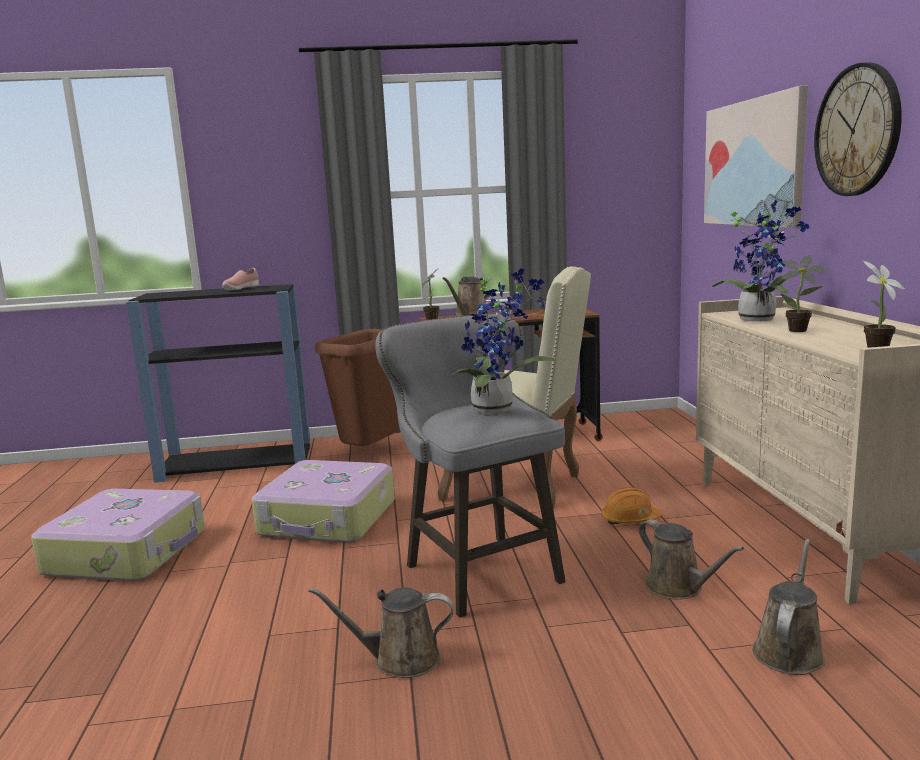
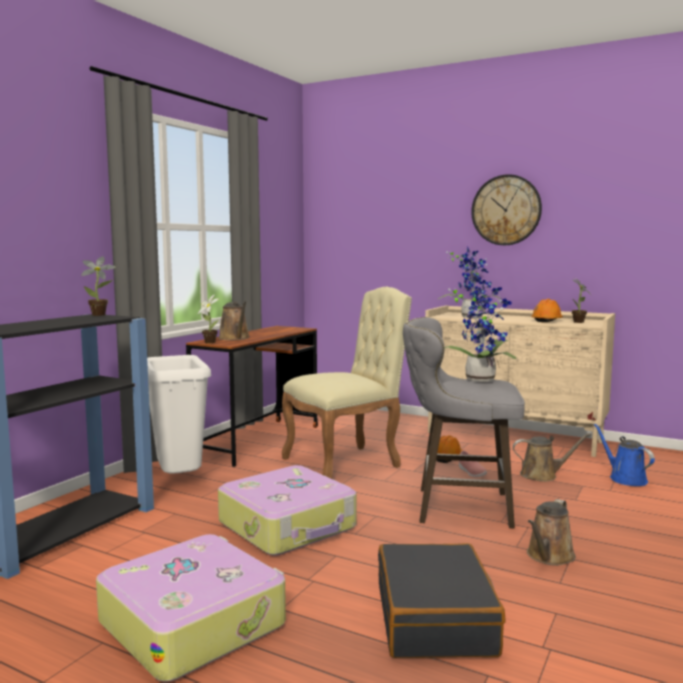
camera: 55 degrees left, 5 degrees down
pink shoe [222,268,259,291] -> pink shoe moved to [459,451,487,477]
brown trash can [315,329,399,446] -> white trash can [147,355,211,474]
picture [704,85,808,228] -> none
brown watering can [752,539,825,675] -> blue watering can [594,424,655,486]
potted plant [780,255,828,332] -> potted plant moved to [81,256,116,316]
none -> black suitcase [378,543,505,658]
none -> orange hard hat [531,299,563,322]

